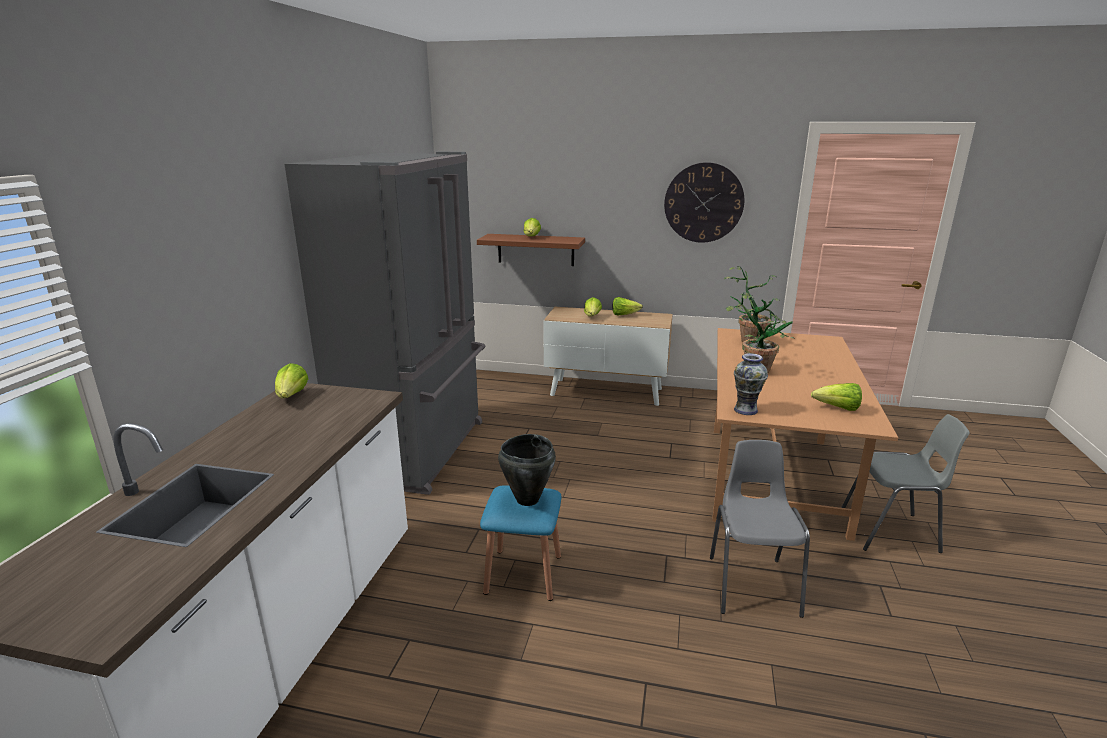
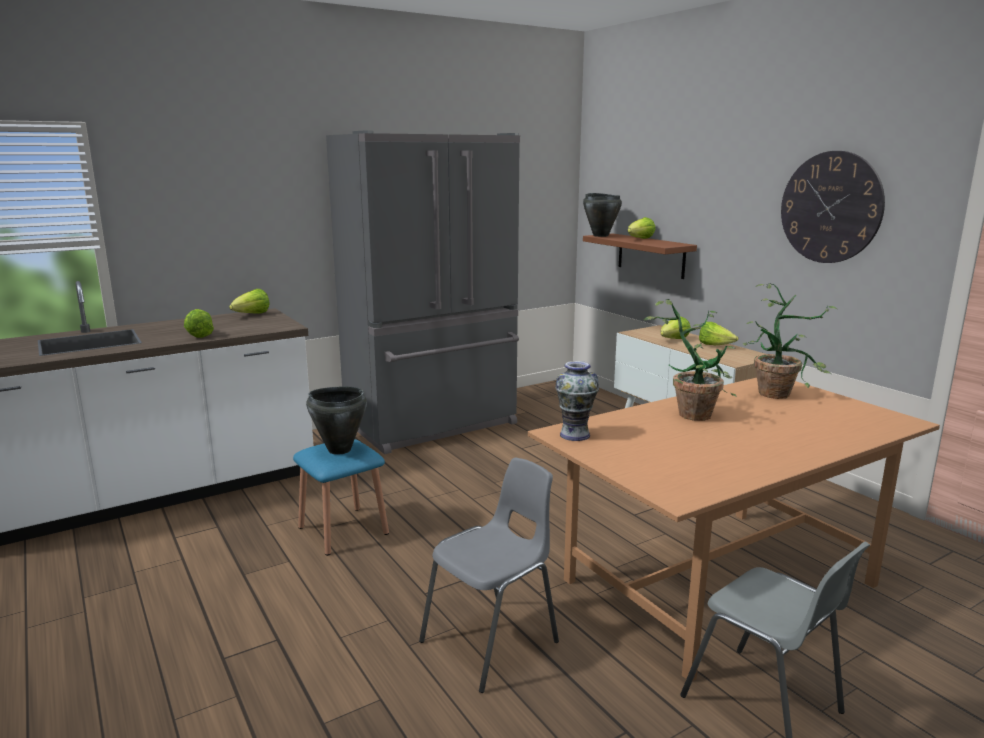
camera: 45 degrees right, 5 degrees down
lettuce [811,383,862,411] -> lettuce moved to [184,309,214,338]
none -> black cooking pot [583,193,622,237]

